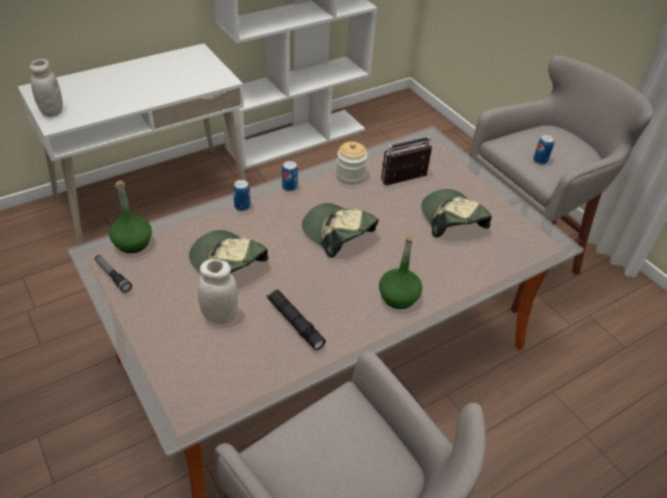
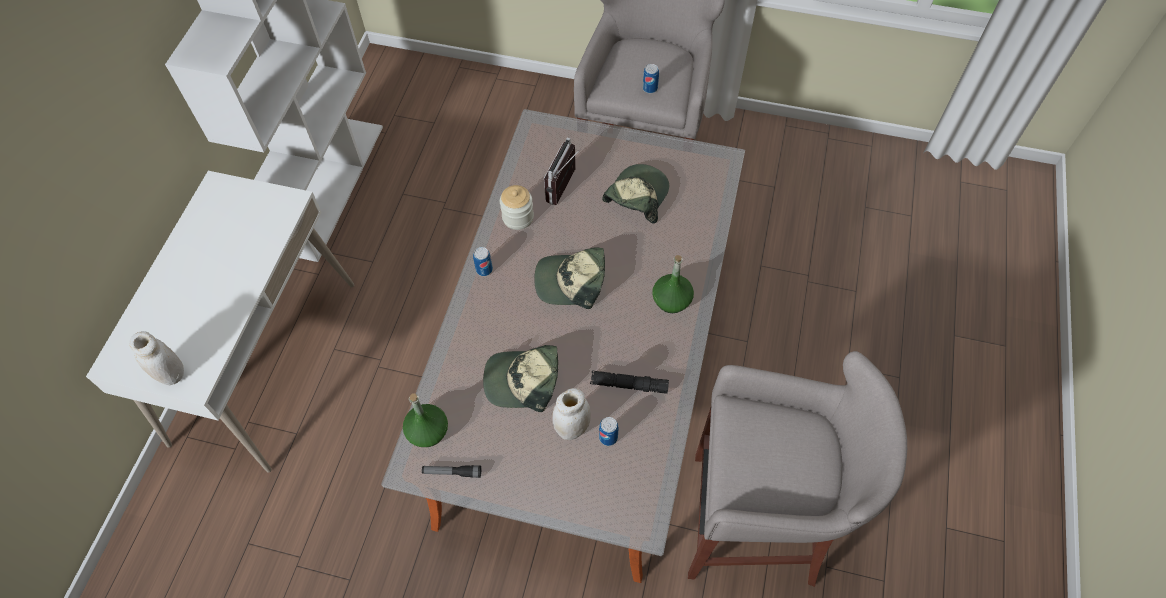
camera: 40 degrees left, 15 degrees up
can [233,180,251,211] -> can moved to [599,417,619,446]
cap [421,189,492,238] -> cap turned 90 degrees clockwise [602,164,669,224]

